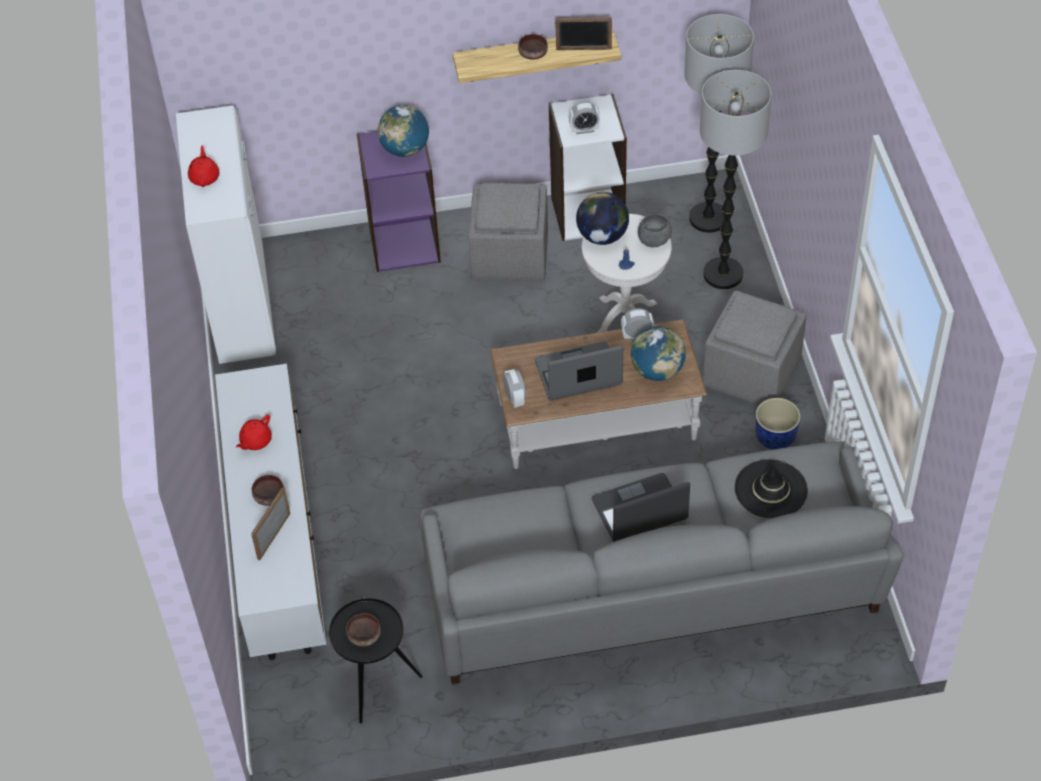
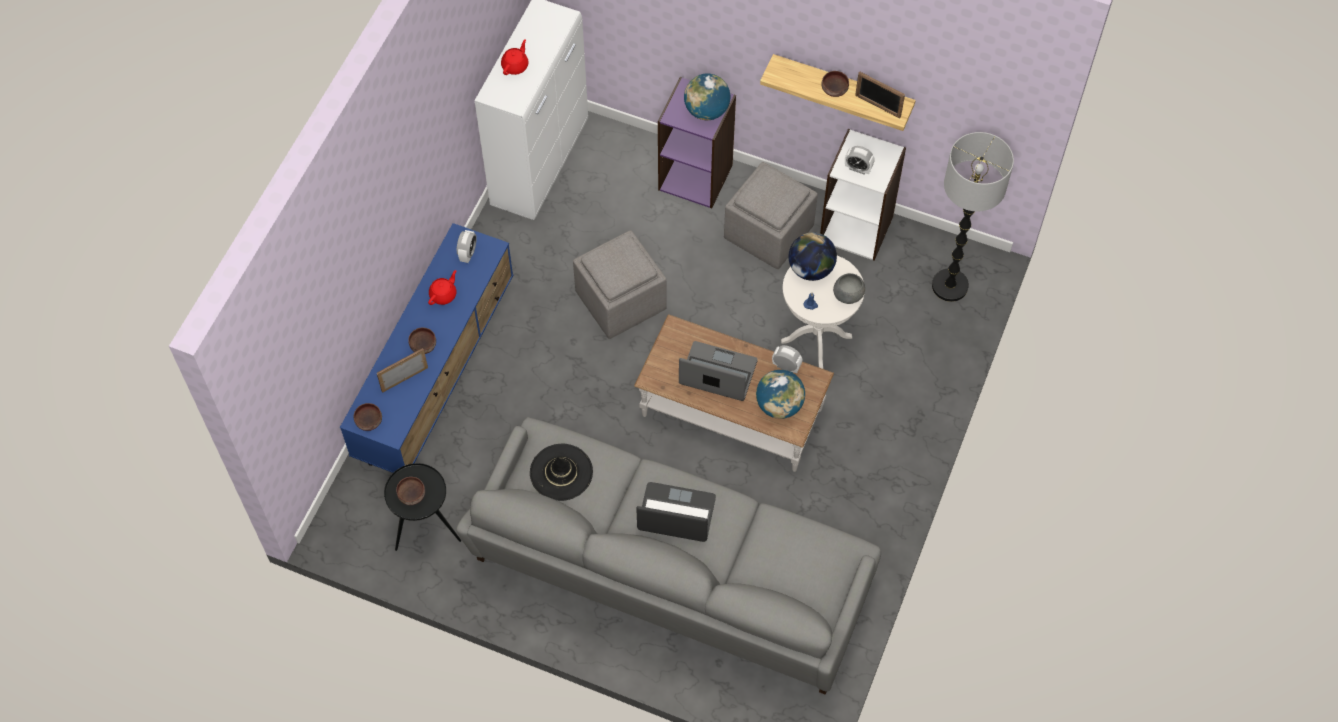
camera: 30 degrees right, 10 degrees up
white tv stand [215,364,326,660] -> blue tv stand [340,223,513,473]
red teapot [236,415,272,450] -> red teapot turned 150 degrees clockwise [428,270,457,305]
alarm clock [503,369,526,408] -> alarm clock moved to [457,230,477,263]
floor lamp [700,70,772,289] -> none
grey ottoman [703,290,807,405] -> grey ottoman moved to [573,230,666,339]
black hat [735,459,808,519] -> black hat moved to [530,444,593,501]
planter [756,398,801,450] -> none
none -> brown bowl [354,403,382,431]

